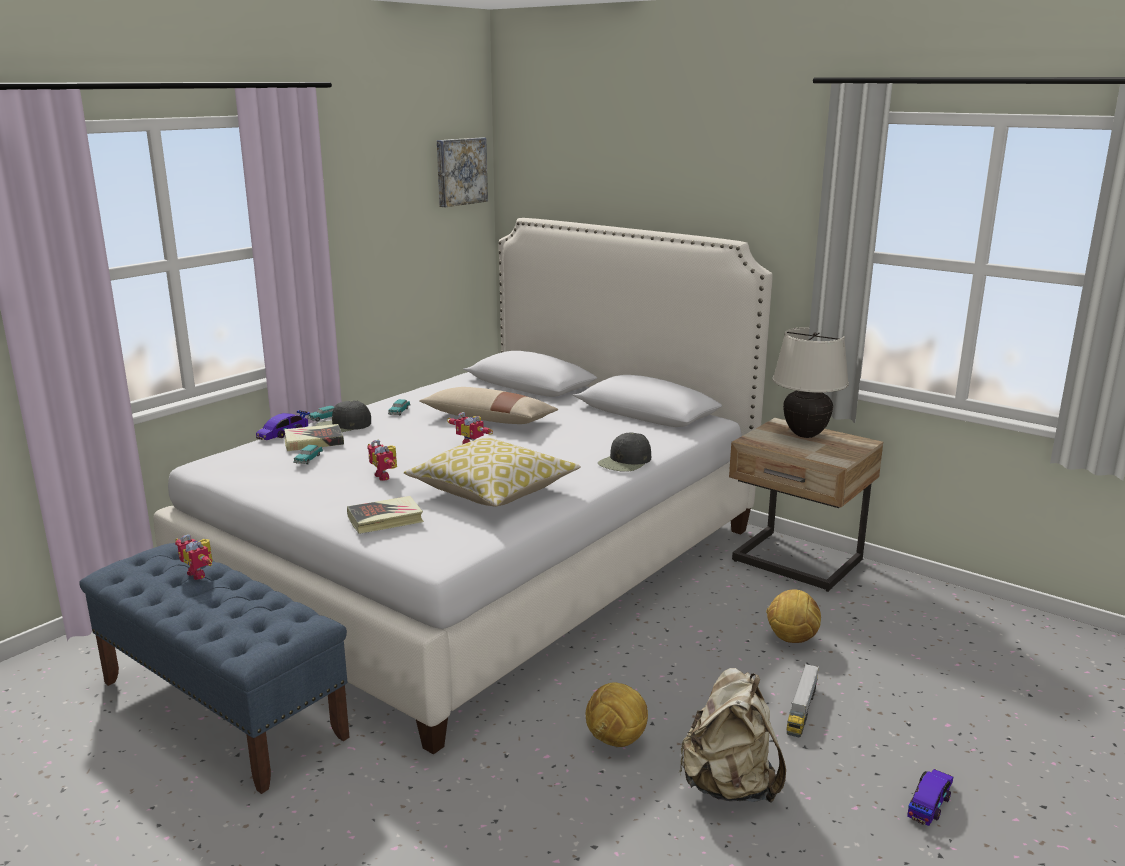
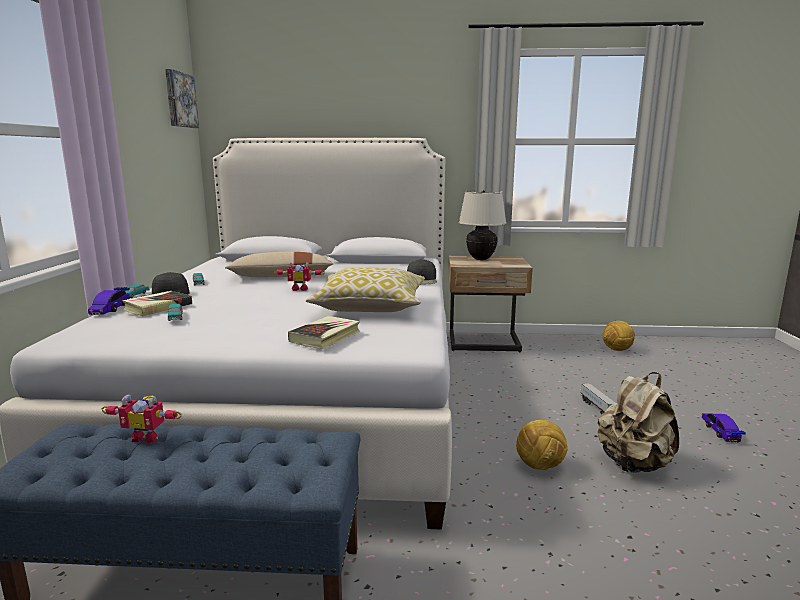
camera: 35 degrees left, 5 degrees down
toy robot [367,440,397,481] -> none
football [766,590,821,643] -> football moved to [602,321,635,351]

